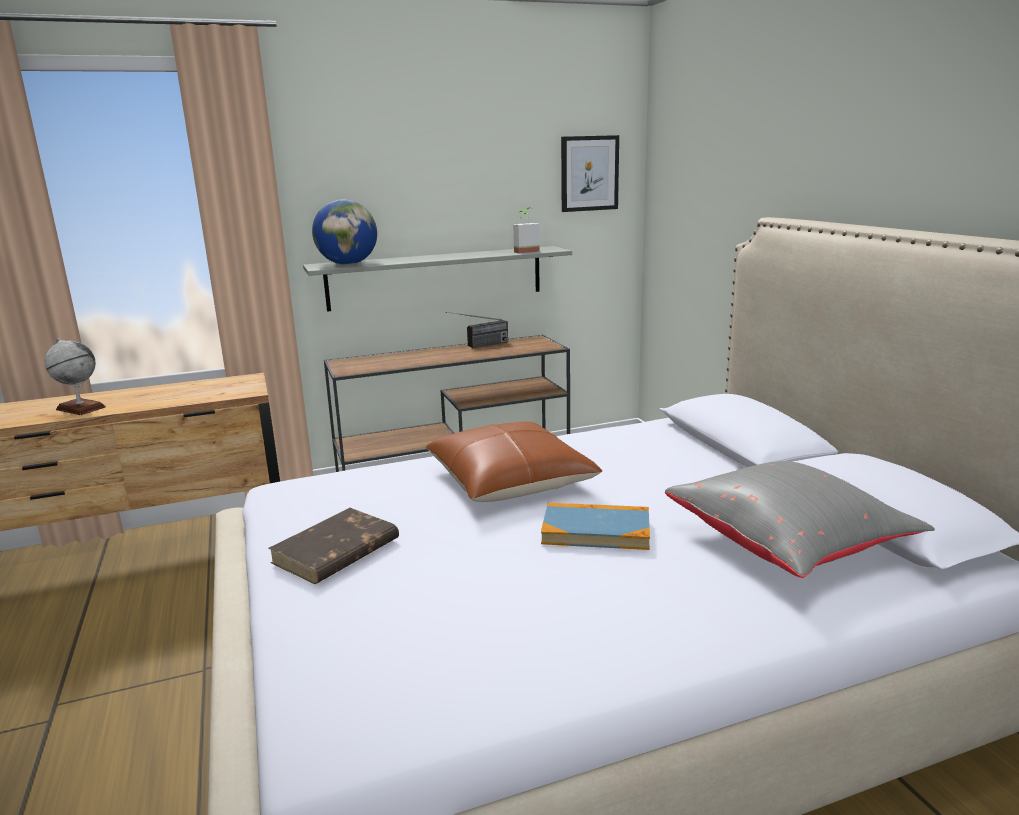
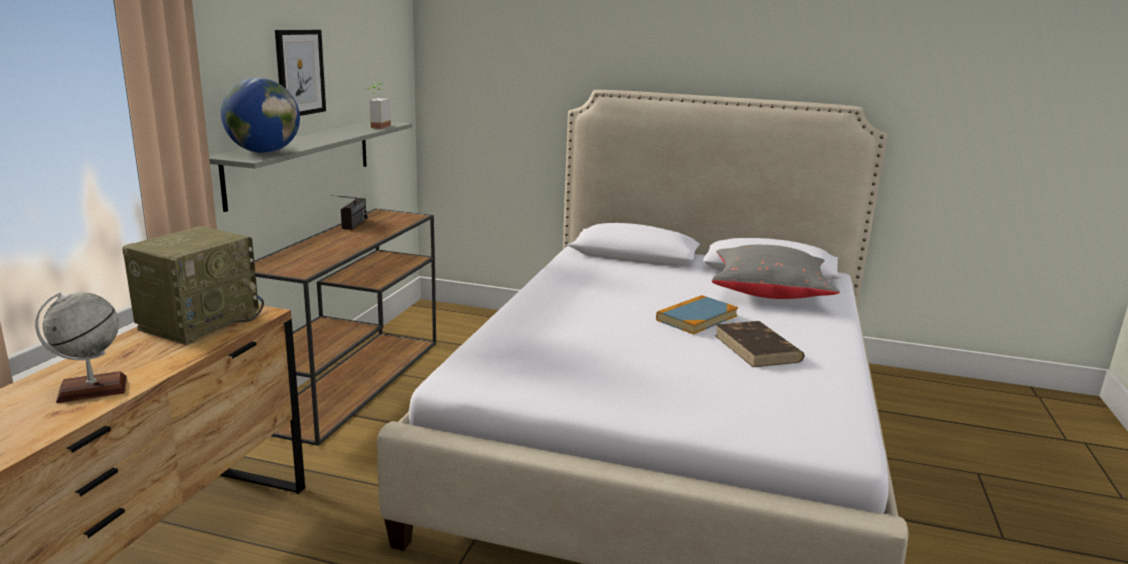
camera: 55 degrees left, 0 degrees up
brown book [268,508,399,584] -> brown book moved to [714,321,804,367]
brown pillow [426,421,603,502] -> none
picture [561,135,619,212] -> picture moved to [275,30,326,116]
none -> radio [122,226,264,345]

